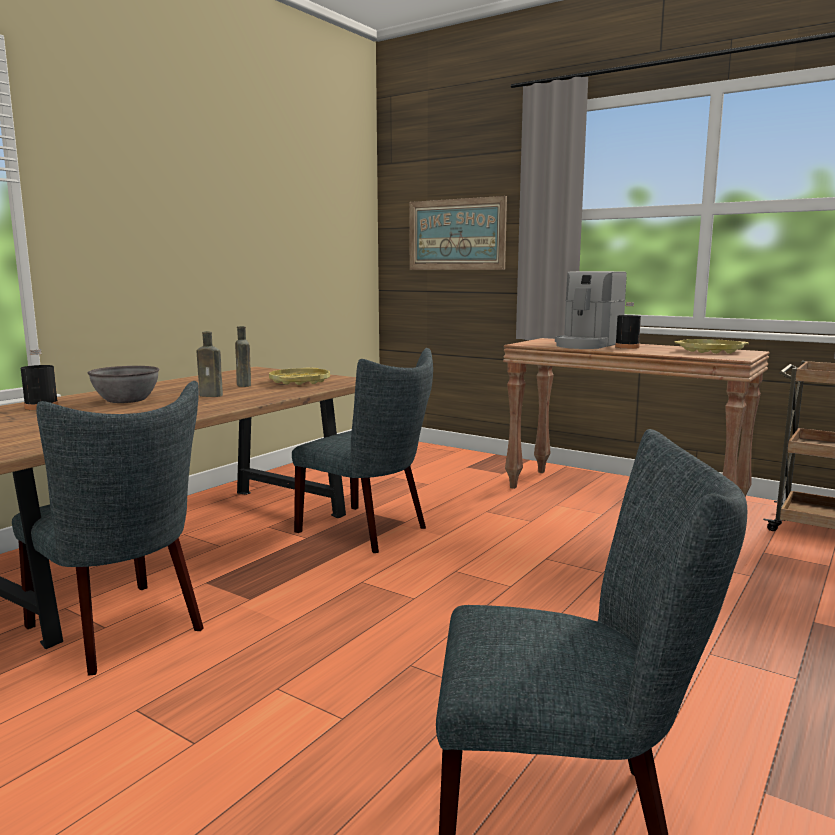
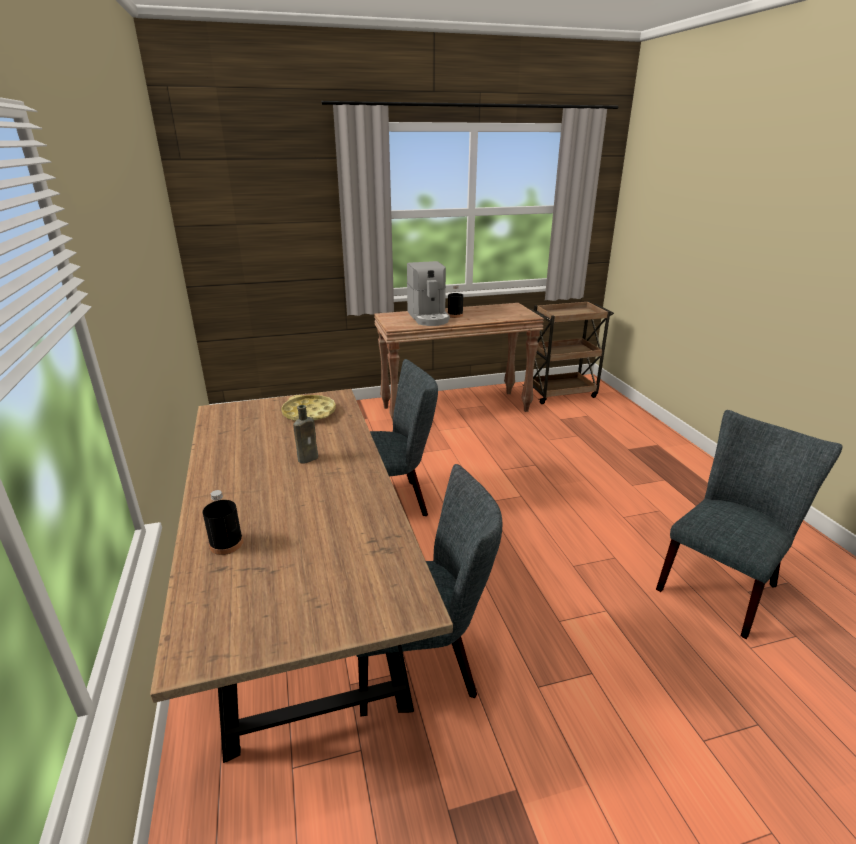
camera: 50 degrees left, 15 degrees up
grey bowl [88,366,159,403] -> none
brown bottle [235,326,251,387] -> none
picture [410,196,507,270] -> none
yellow tray [674,339,749,354] -> none

